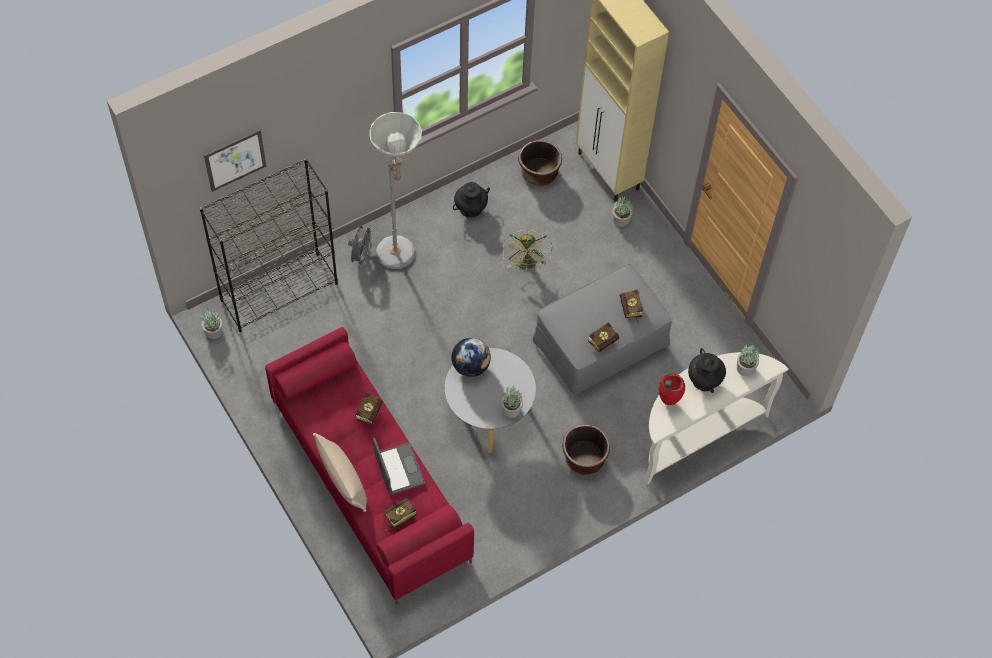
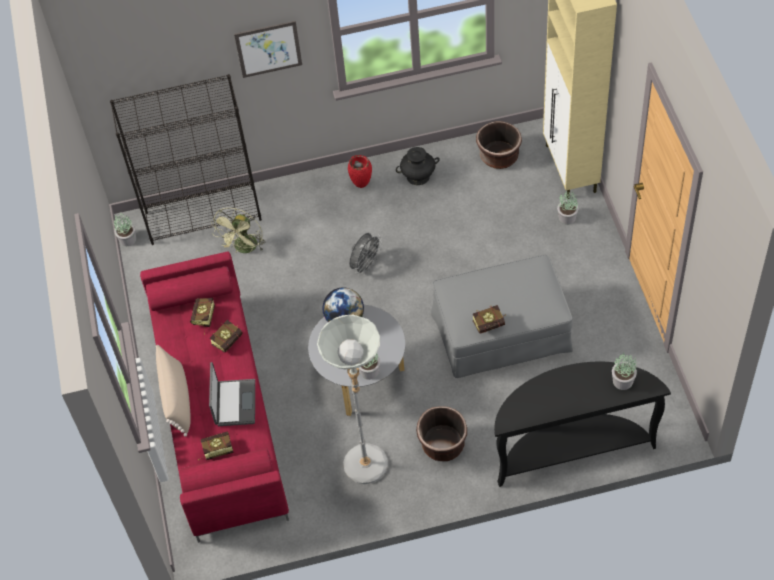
camera: 25 degrees right, 5 degrees down
picture [204,129,266,192] -> picture moved to [234,21,302,78]
grey fan [348,225,374,267] -> grey fan moved to [349,233,382,276]
grey floor lamp [369,112,422,269] -> grey floor lamp moved to [317,315,388,484]
green fan [502,230,553,270] -> green fan moved to [211,208,265,253]
book [620,289,643,325] -> book moved to [190,298,215,334]
white console table [644,352,788,485] -> black console table [494,362,671,487]
red vase [659,373,685,405] -> red vase moved to [348,155,372,188]
black vase [688,348,726,393] -> none

